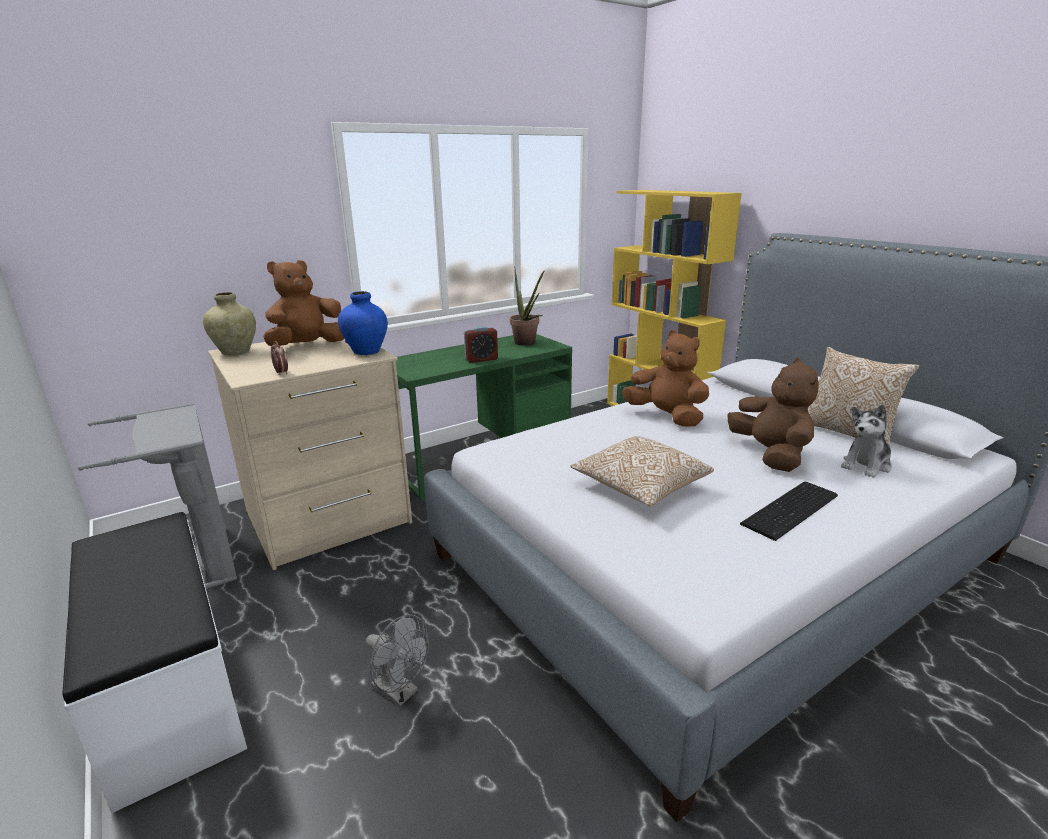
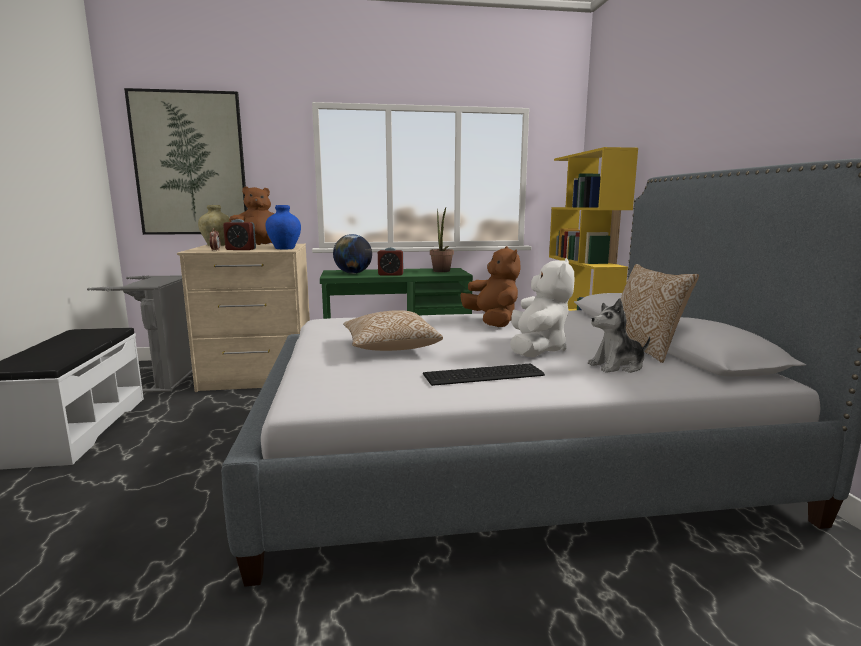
camera: 25 degrees right, 10 degrees down
grey fan [366,614,429,706] -> none
brown plush toy [728,358,819,472] -> white plush toy [510,258,574,357]
none -> picture [124,88,248,235]
none -> alarm clock [223,219,256,250]
none -> globe [333,234,372,274]

